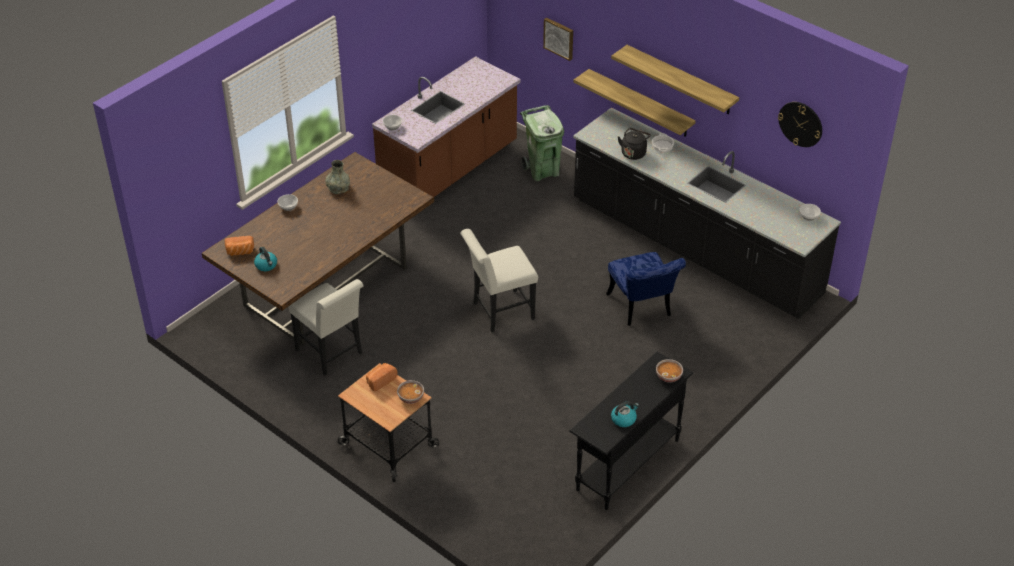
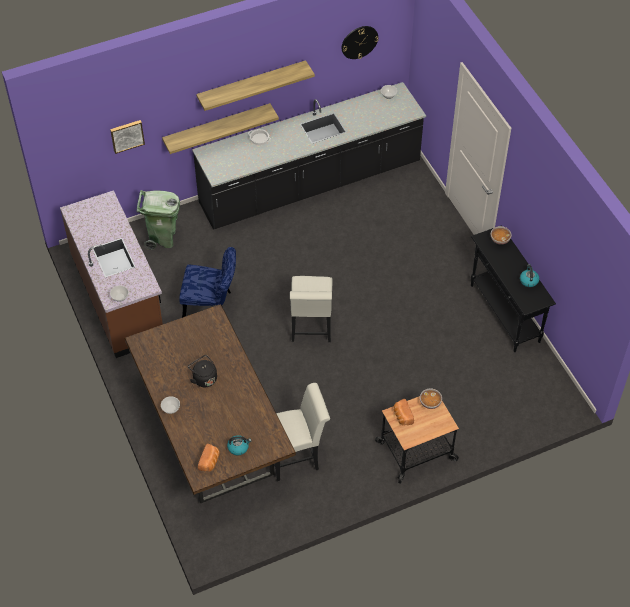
camera: 65 degrees left, 10 degrees up
grey vase [325,160,350,194] -> none
blue chair [606,252,686,326] -> blue chair moved to [179,247,236,318]
black kettle [618,128,651,160] -> black kettle moved to [188,355,217,387]

